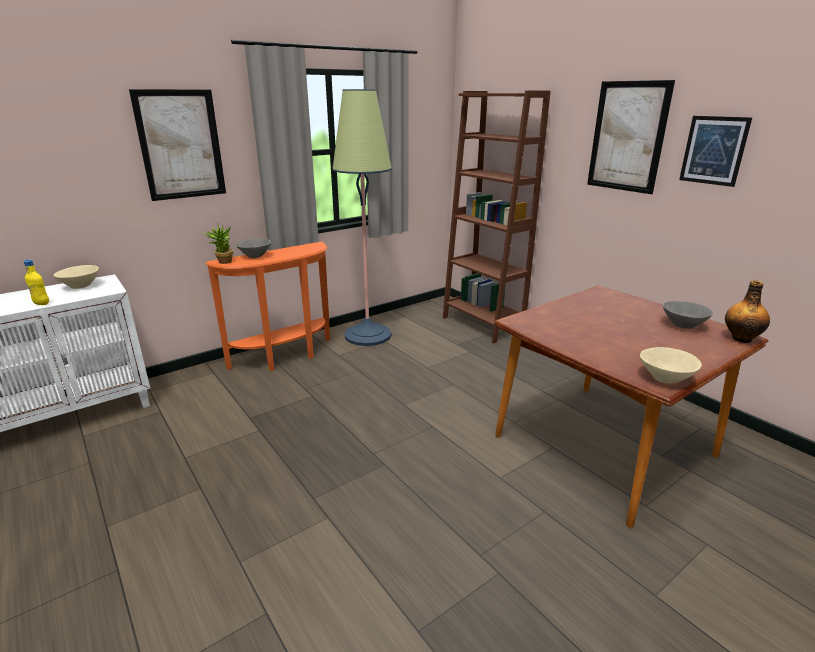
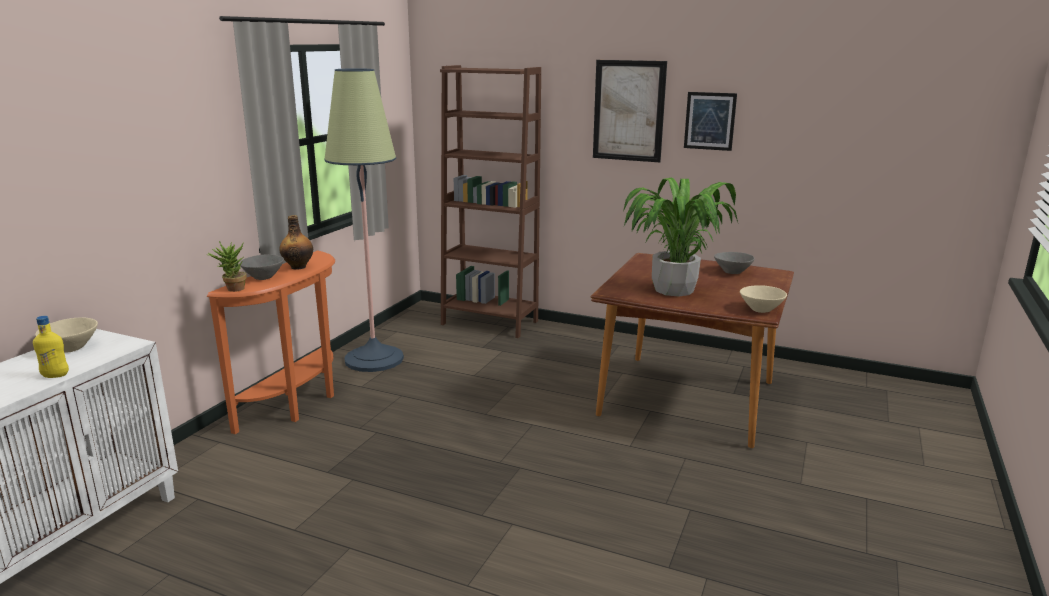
camera: 30 degrees left, 5 degrees down
picture [129,89,226,201] -> none
bottle [725,280,770,343] -> bottle moved to [279,215,313,270]
none -> potted plant [623,178,738,297]

